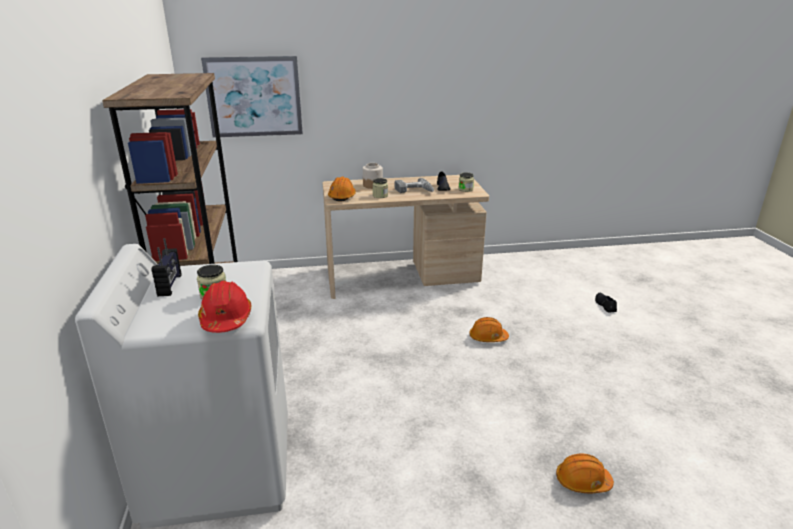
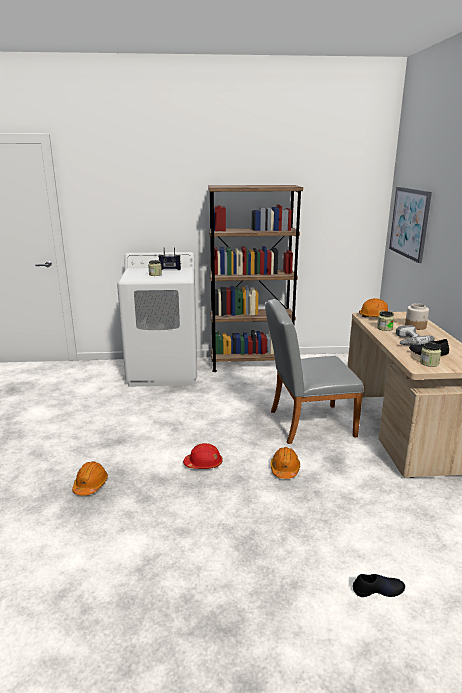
camera: 95 degrees right, 5 degrees down
red hard hat [198,281,251,333] -> red hard hat moved to [183,443,223,469]
none -> grey chair [265,299,363,444]

